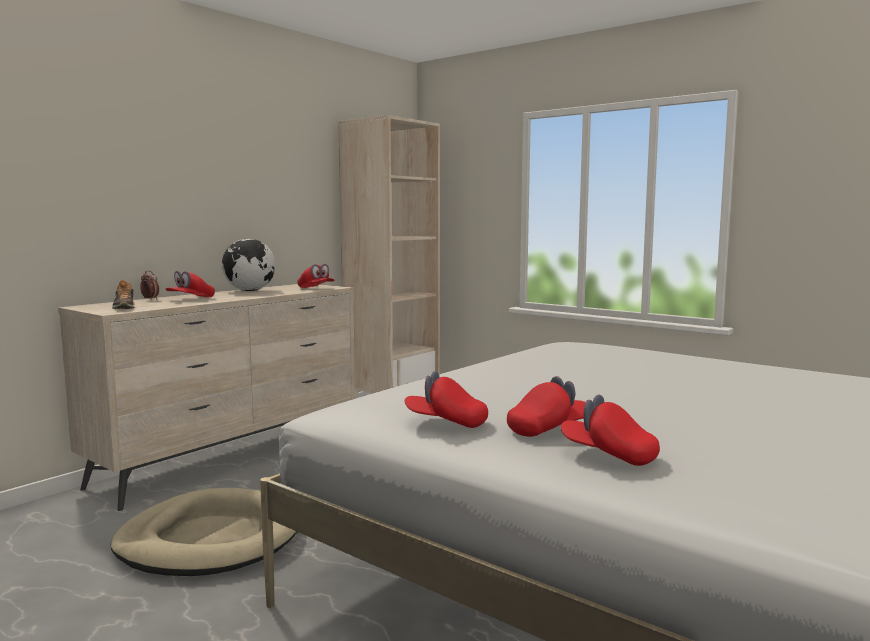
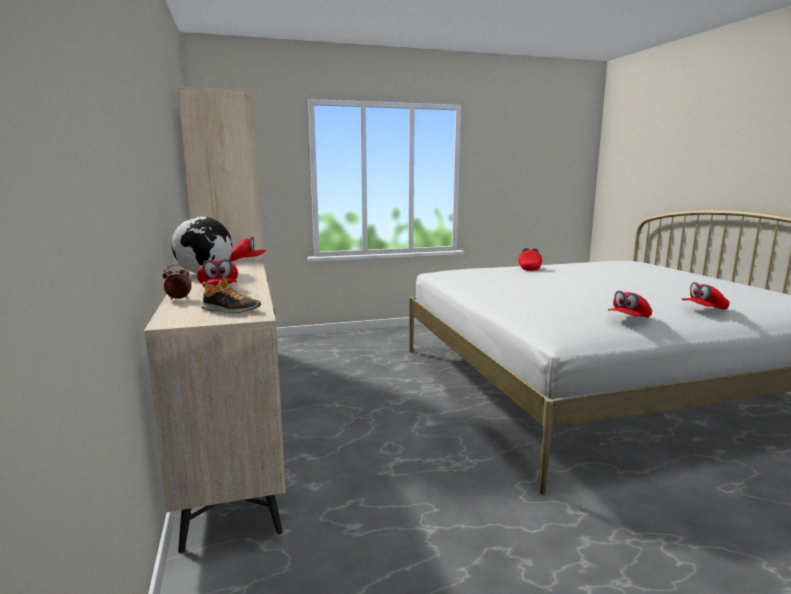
camera: 55 degrees left, 5 degrees up
beige dog bed [110,488,297,576] -> none
red cap [507,376,586,437] -> red cap moved to [518,248,542,271]

